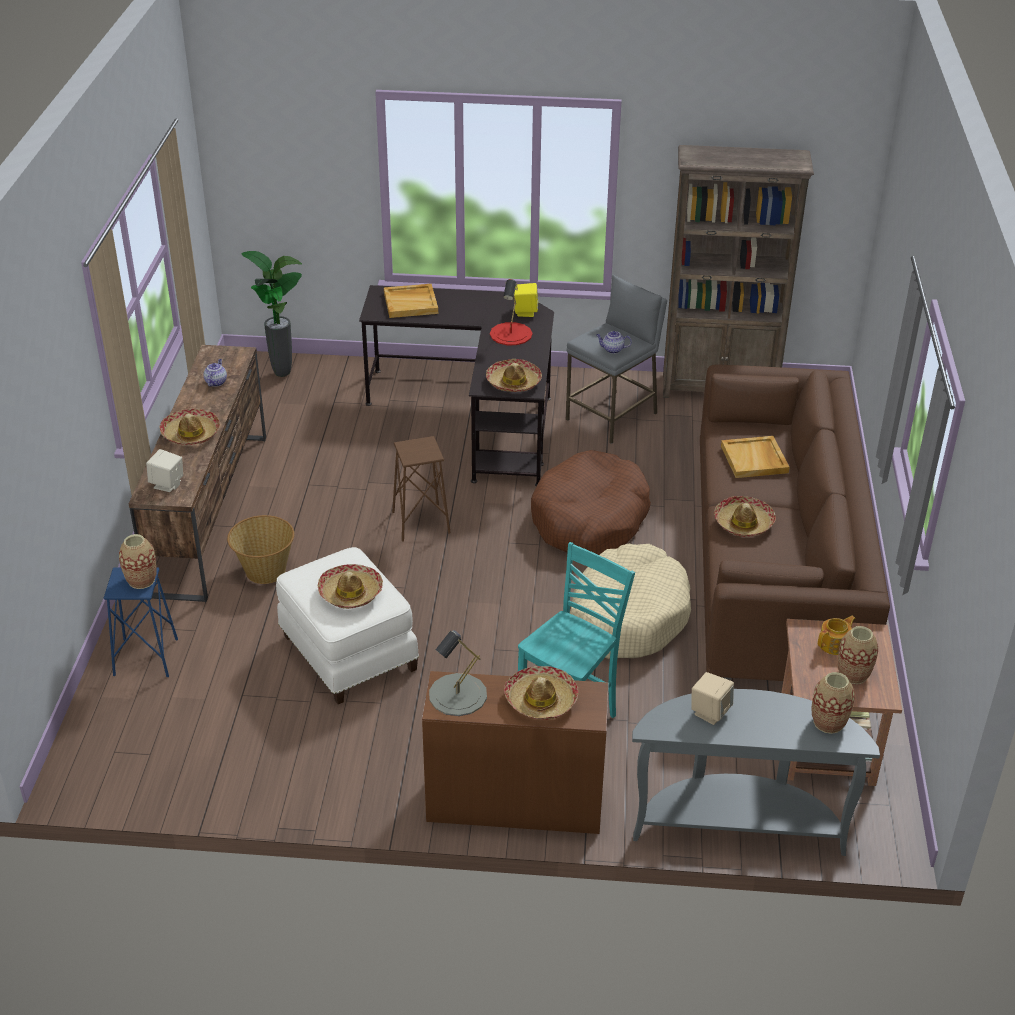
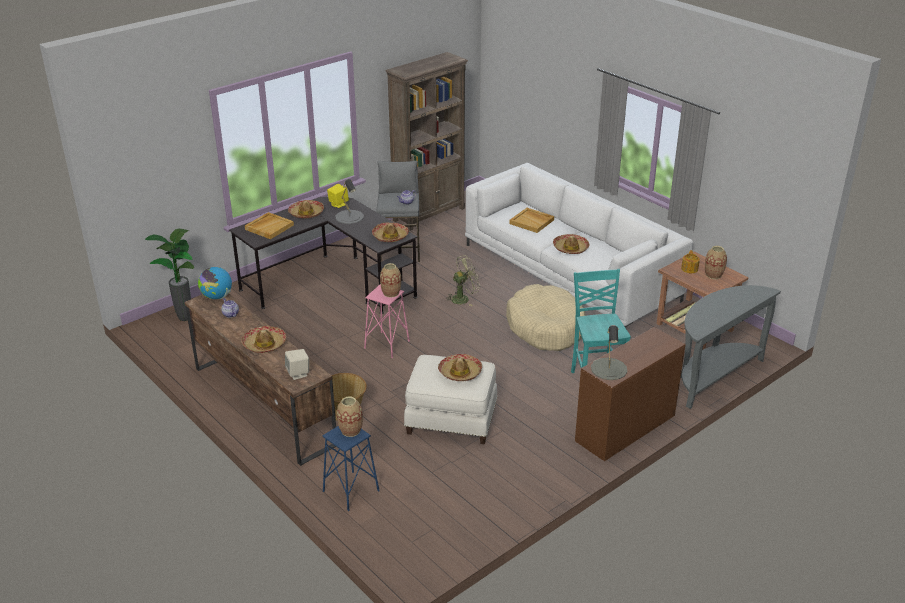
camera: 45 degrees left, 5 degrees down
brown stool [392,436,451,542] -> pink stool [364,284,410,358]
red table lamp [490,279,532,345] -> grey table lamp [336,179,364,224]
hat [504,666,578,720] -> hat moved to [288,200,324,218]
brown dog bed [531,450,651,555] -> green fan [445,255,480,306]
beige speaker [691,672,734,725] -> none
brown sofa [700,365,890,681] -> white sofa [465,163,693,328]
vase [812,672,855,734] -> vase moved to [380,263,401,298]
none -> globe [198,267,232,299]

